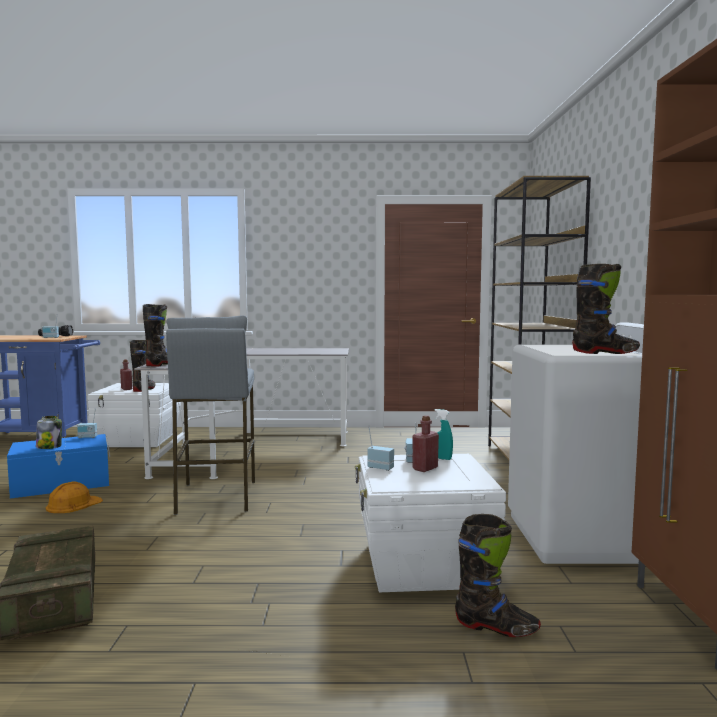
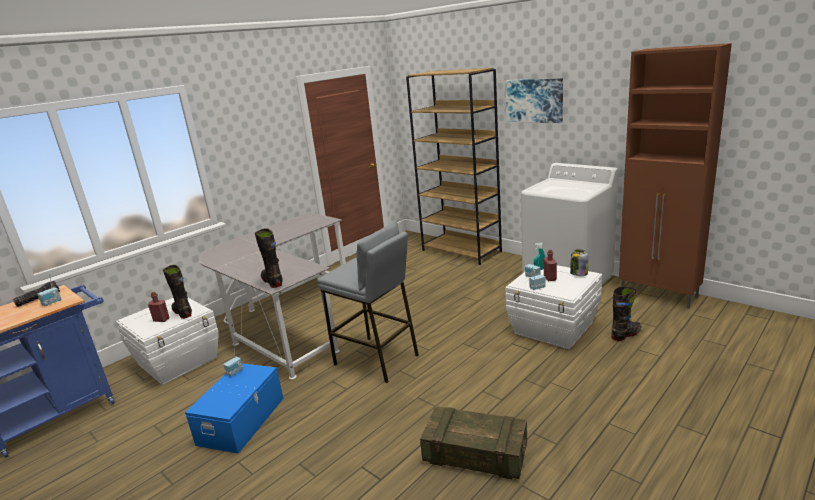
camera: 45 degrees left, 15 degrees up
jar [36,416,62,449] -> jar moved to [570,249,589,276]
orange hard hat [46,481,103,513] -> none
black boot [572,264,640,354] -> none
none -> picture [505,78,563,123]

